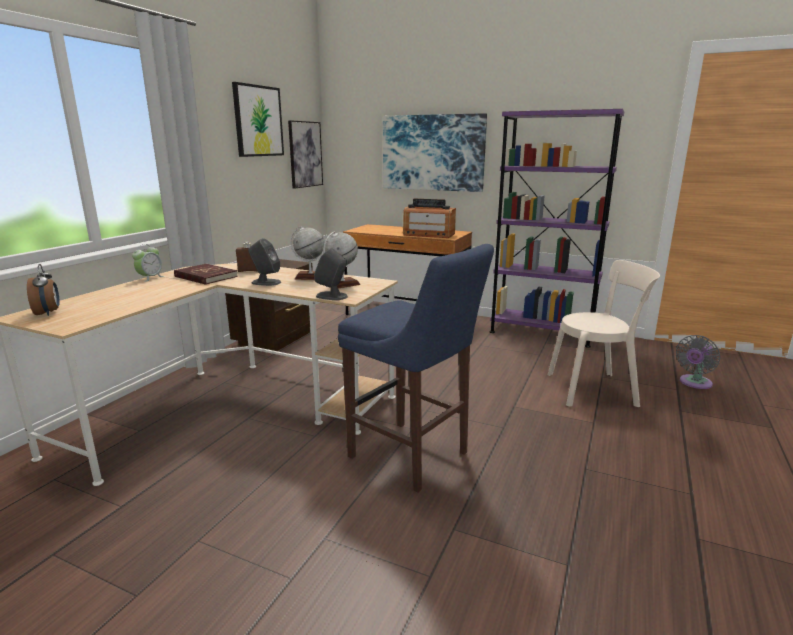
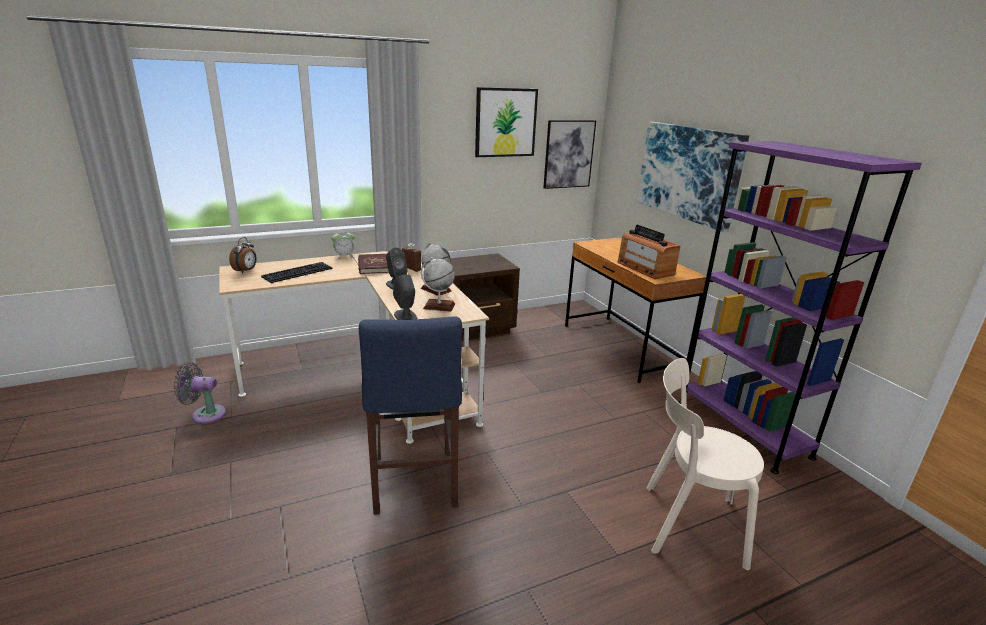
camera: 40 degrees right, 5 degrees up
beige chair [547,260,660,407] -> beige chair turned 150 degrees clockwise [646,358,764,570]
grey fan [676,335,720,389] -> grey fan moved to [173,363,226,424]
none -> keyboard [261,262,333,283]

